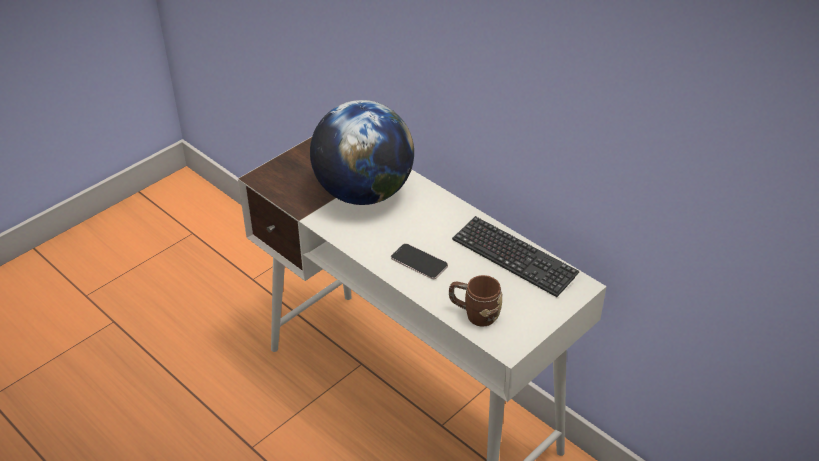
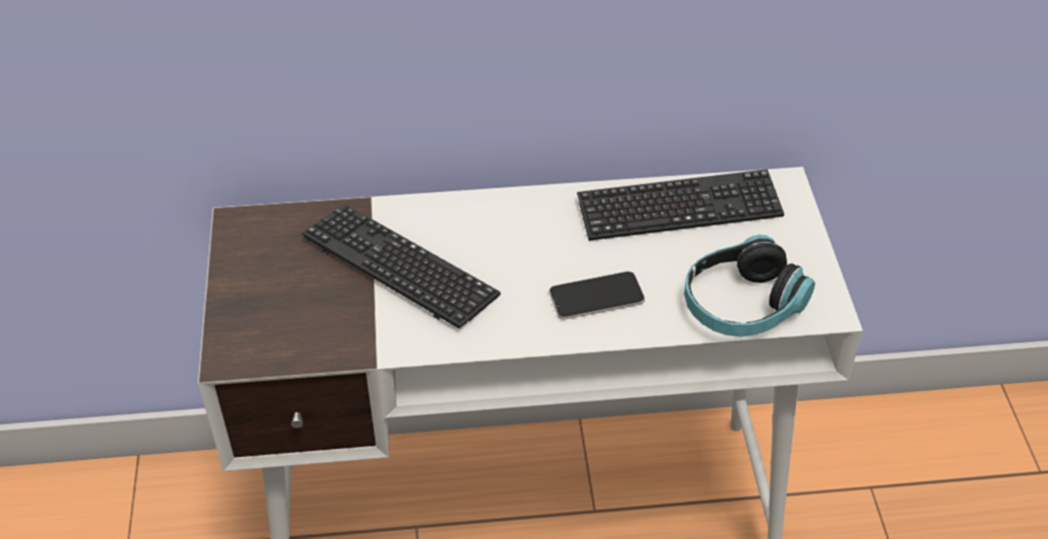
camera: 50 degrees left, 5 degrees up
globe [310,100,414,205] -> keyboard [302,204,501,328]
brown mug [449,275,502,327] -> headphones [684,235,815,337]

